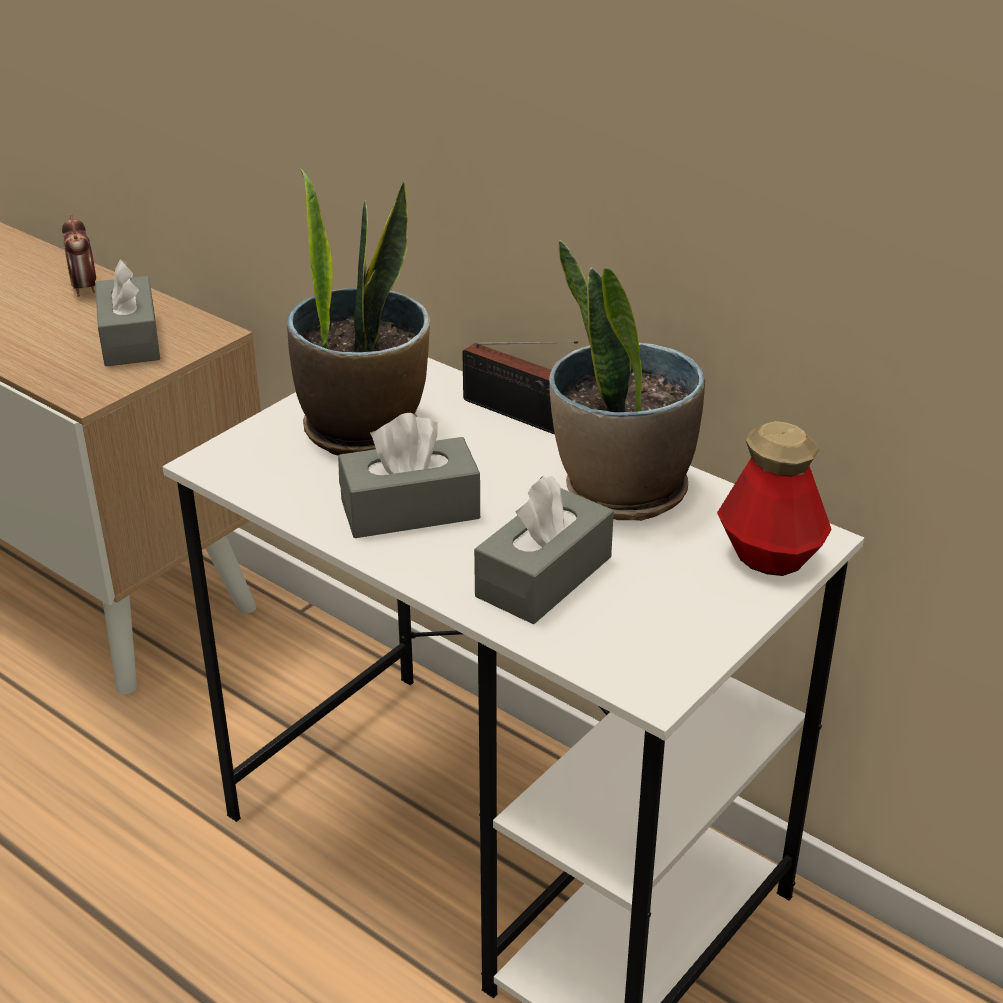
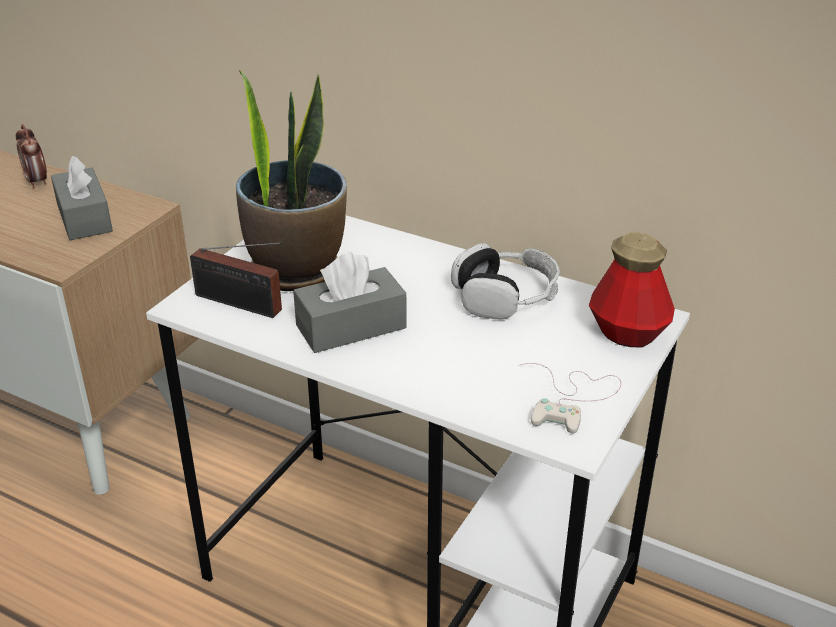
camera: 10 degrees left, 0 degrees up
radio [462,341,578,434] -> radio moved to [190,242,284,318]
grey tissue box [474,476,614,624] -> none
potted plant [549,240,705,521] -> headphones [451,244,560,319]
none -> white game controller [518,363,621,434]

